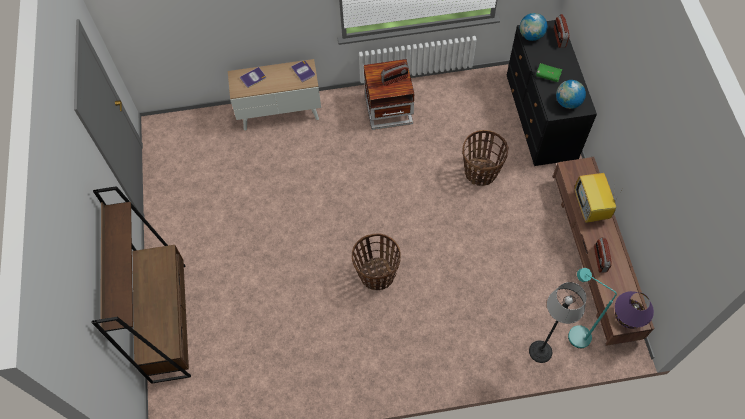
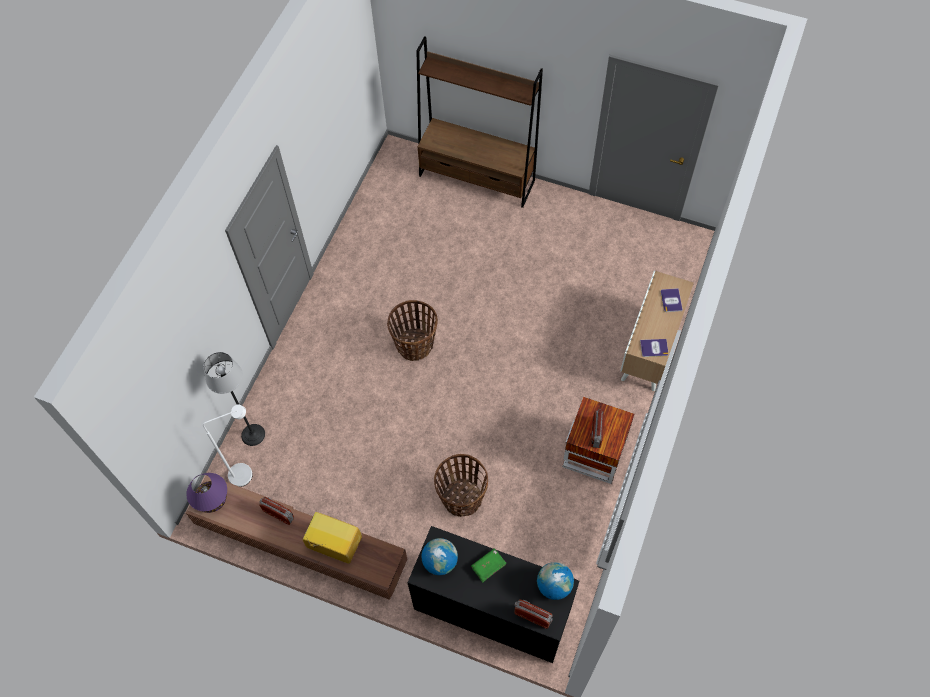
camera: 120 degrees right, 0 degrees up
turquoise floor lamp [568,268,617,348] -> white floor lamp [203,404,253,487]

